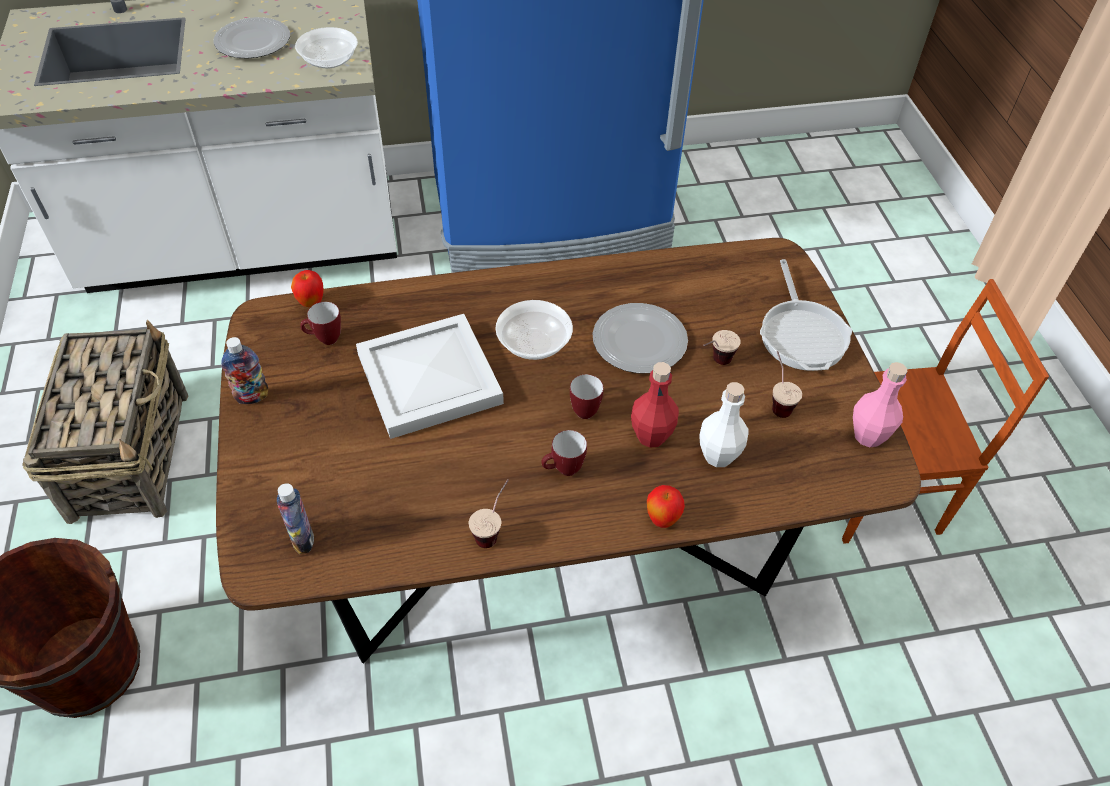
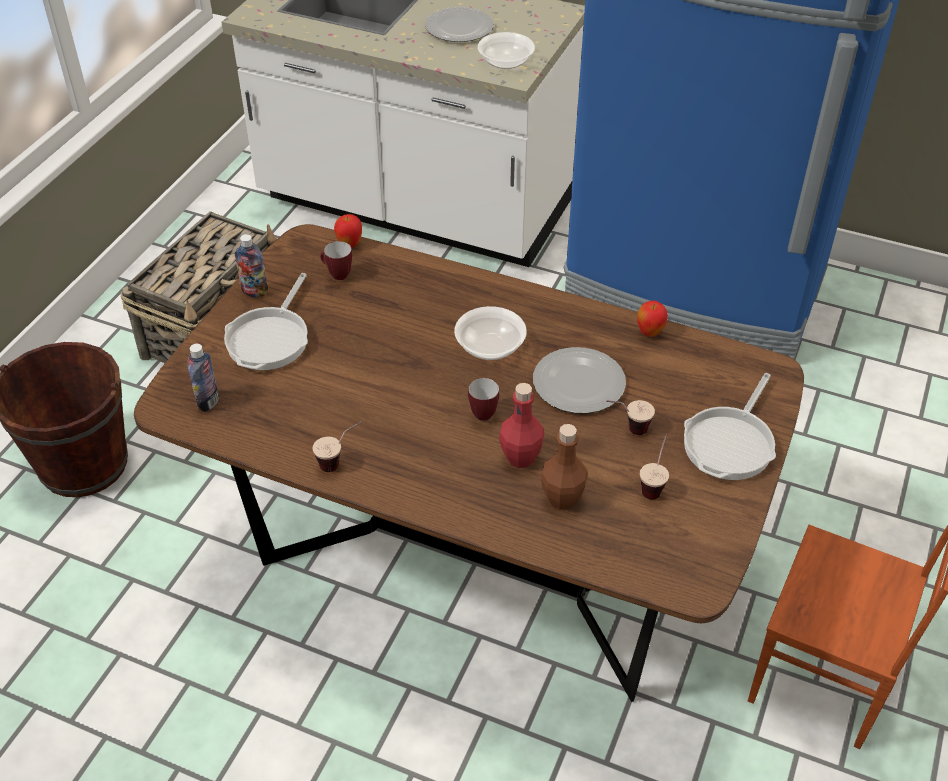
camera: 35 degrees right, 5 degrees down
white tray [356,314,504,439] -> none
mug [541,430,587,476] -> none
apple [647,485,685,528] -> apple moved to [637,300,668,337]
white bottle [699,382,748,467] -> brown bottle [541,424,588,510]
pink bottle [853,362,907,447] -> none
none -> frying pan [224,273,308,370]

